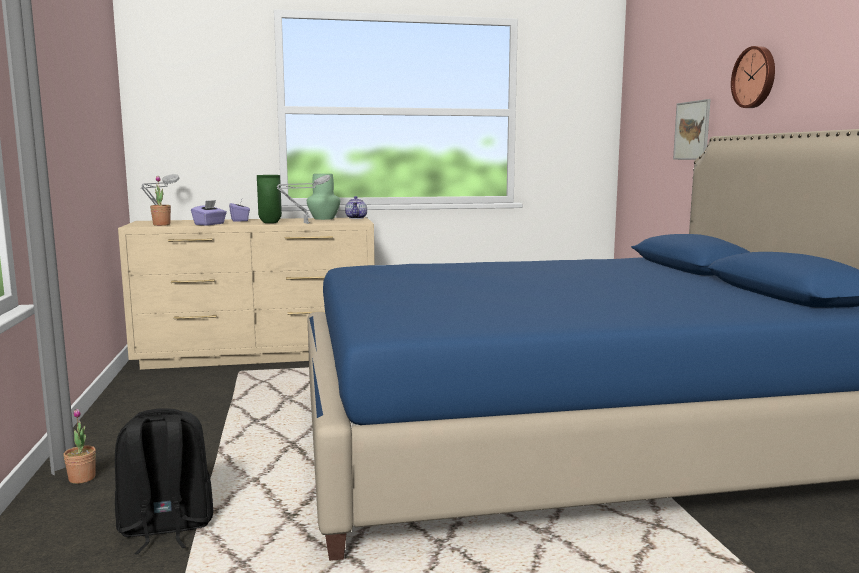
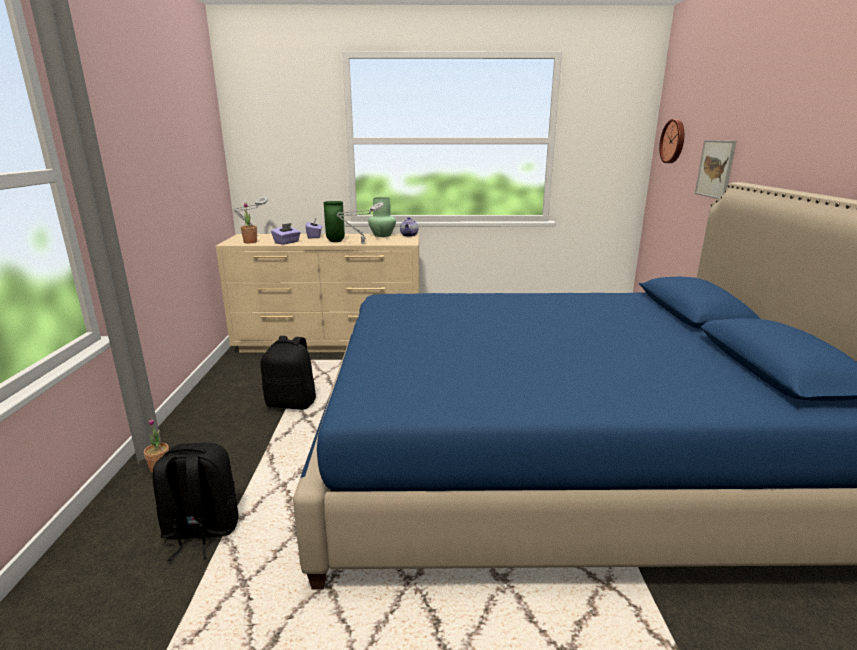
camera: 10 degrees right, 10 degrees up
wall clock [731,46,775,108] -> wall clock moved to [659,119,684,163]
none -> black backpack [260,336,316,410]

